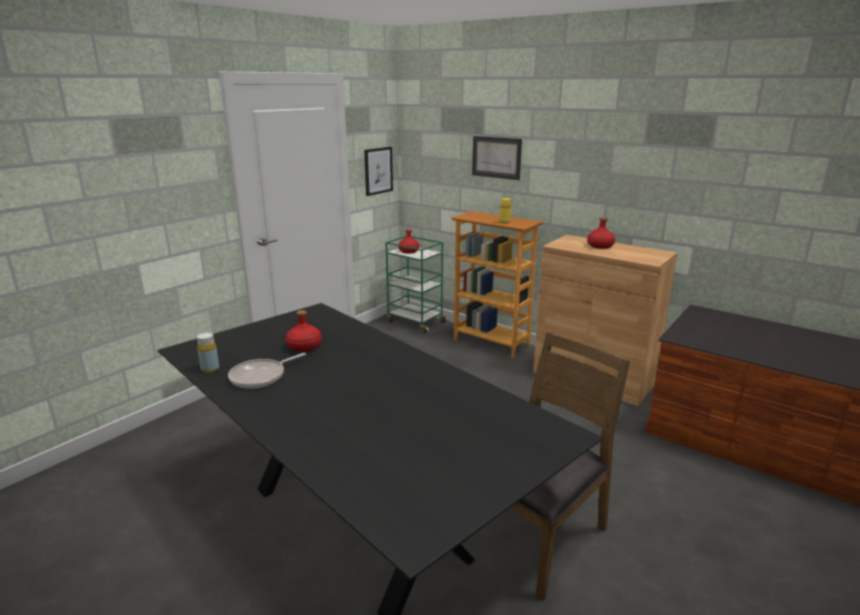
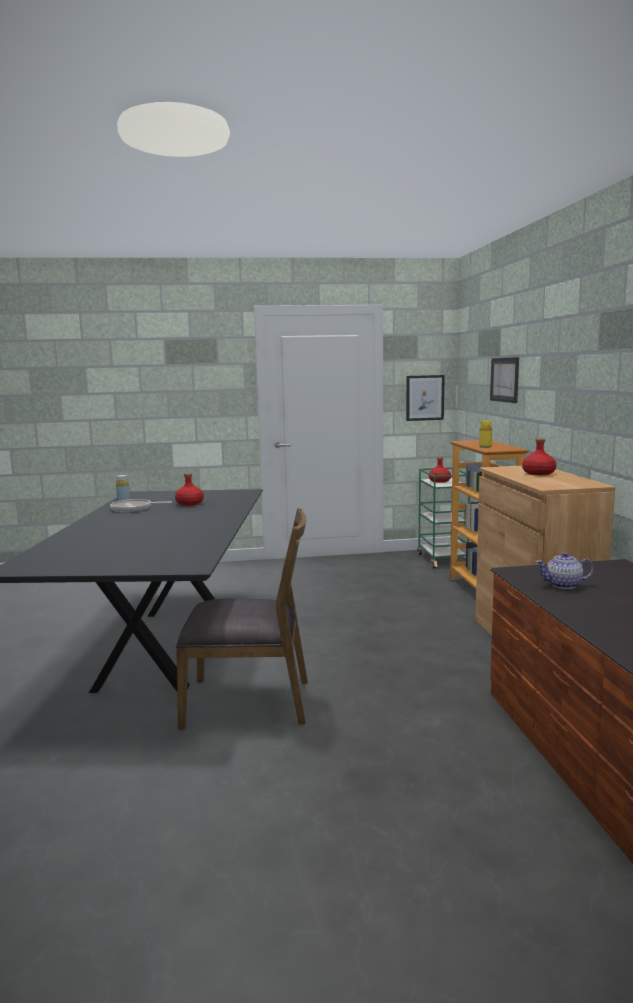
camera: 45 degrees right, 10 degrees down
none -> teapot [536,552,594,589]

